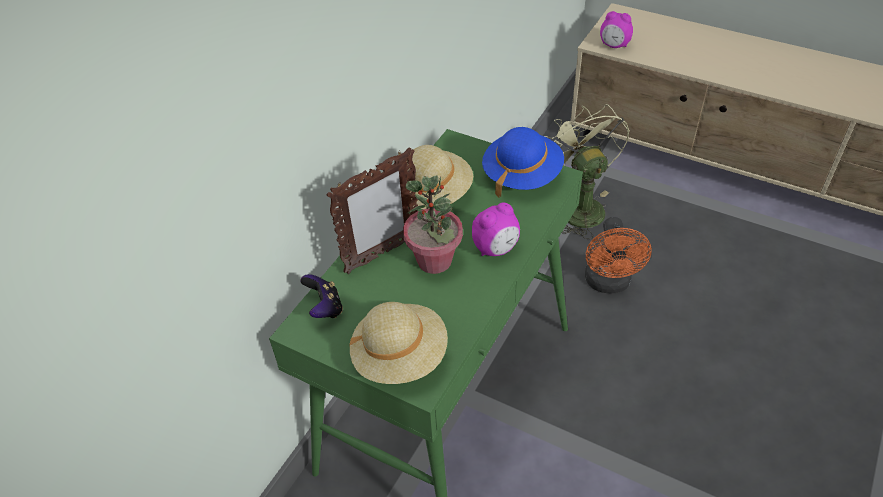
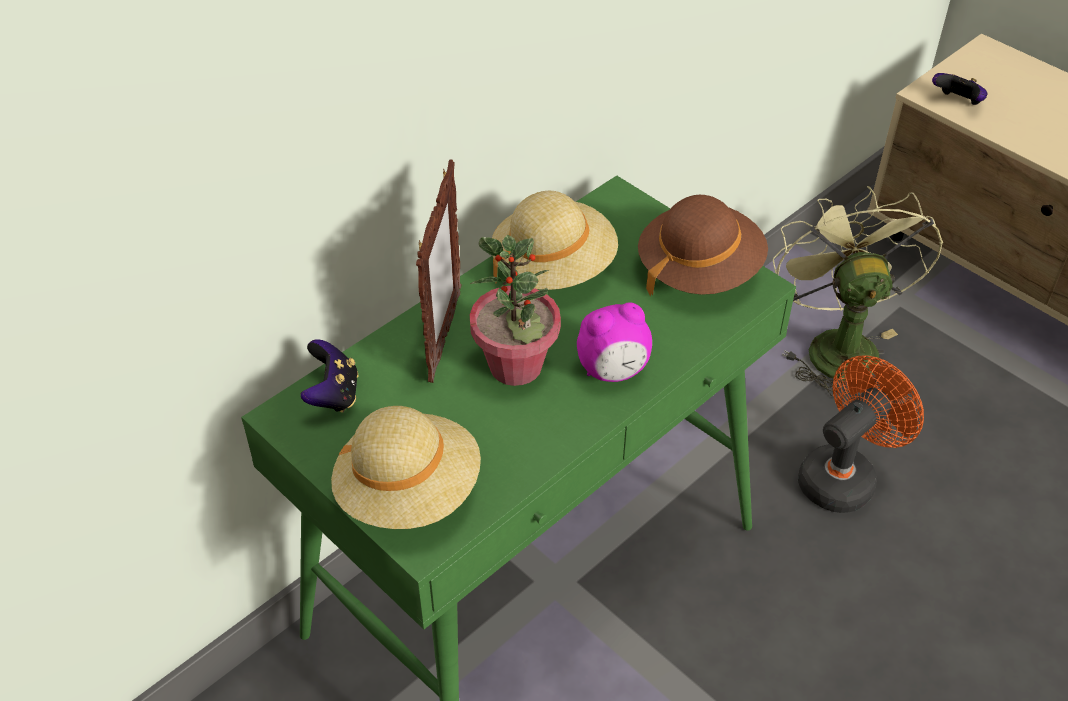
camera: 15 degrees right, 0 degrees up
picture frame [326,147,418,274] -> picture frame turned 60 degrees counterclockwise [416,159,461,383]
blue hat [482,127,564,197] -> brown hat [638,195,768,296]
orange fan [585,217,652,293] -> orange fan turned 150 degrees counterclockwise [798,356,924,513]
alarm clock [600,11,633,48] -> game controller [932,73,988,105]

